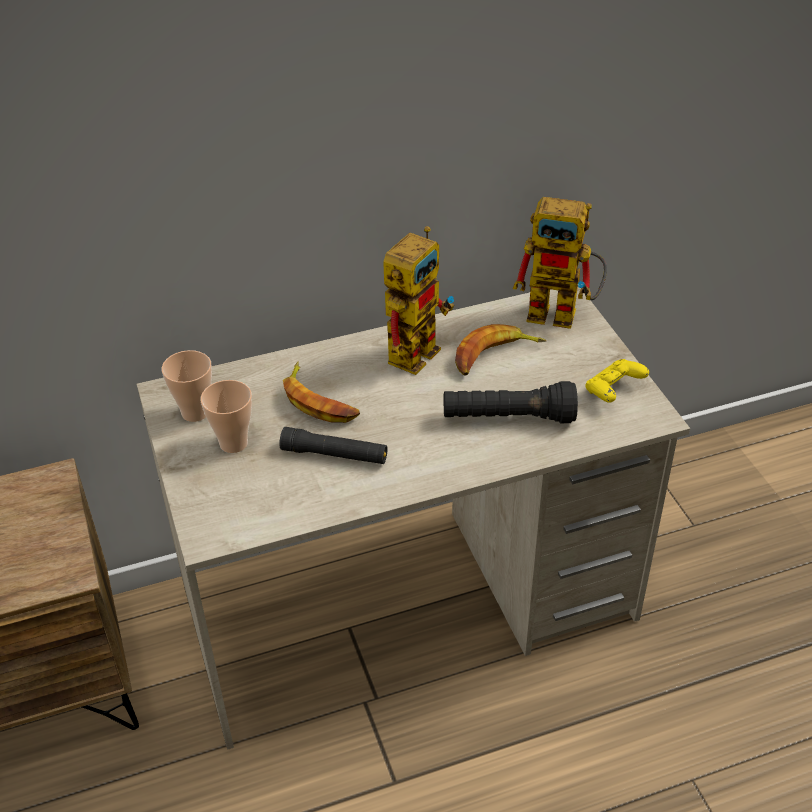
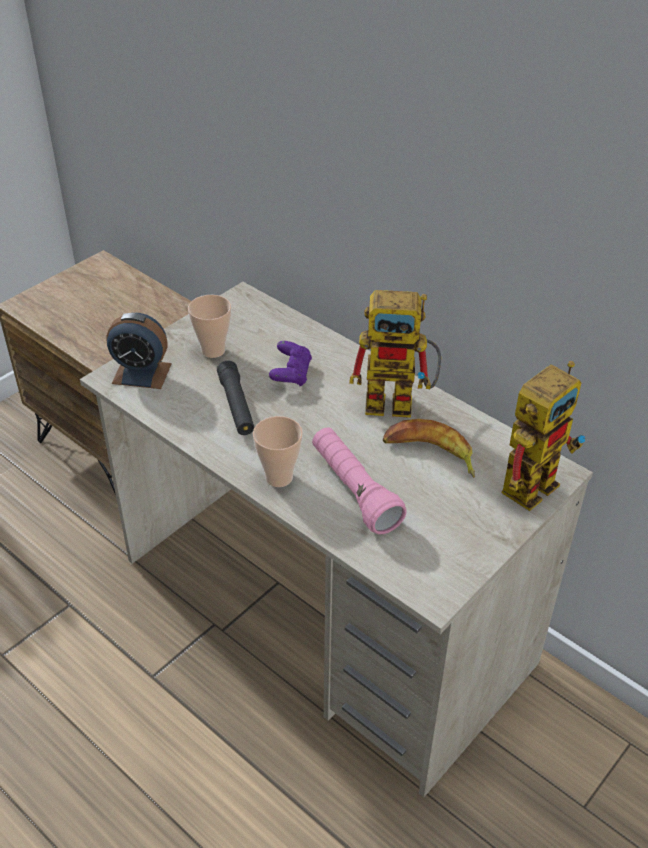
camera: 60 degrees right, 0 degrees up
cup [162,350,212,422] -> cup moved to [253,416,303,487]
banana [283,361,360,423] -> purple game controller [269,341,312,387]
black flashlight [444,381,578,423] -> pink flashlight [312,428,407,534]
toy robot [513,197,607,329] -> toy robot turned 120 degrees counterclockwise [502,361,585,511]
yellow game controller [585,359,649,403] -> none
none -> alarm clock [107,313,172,389]

